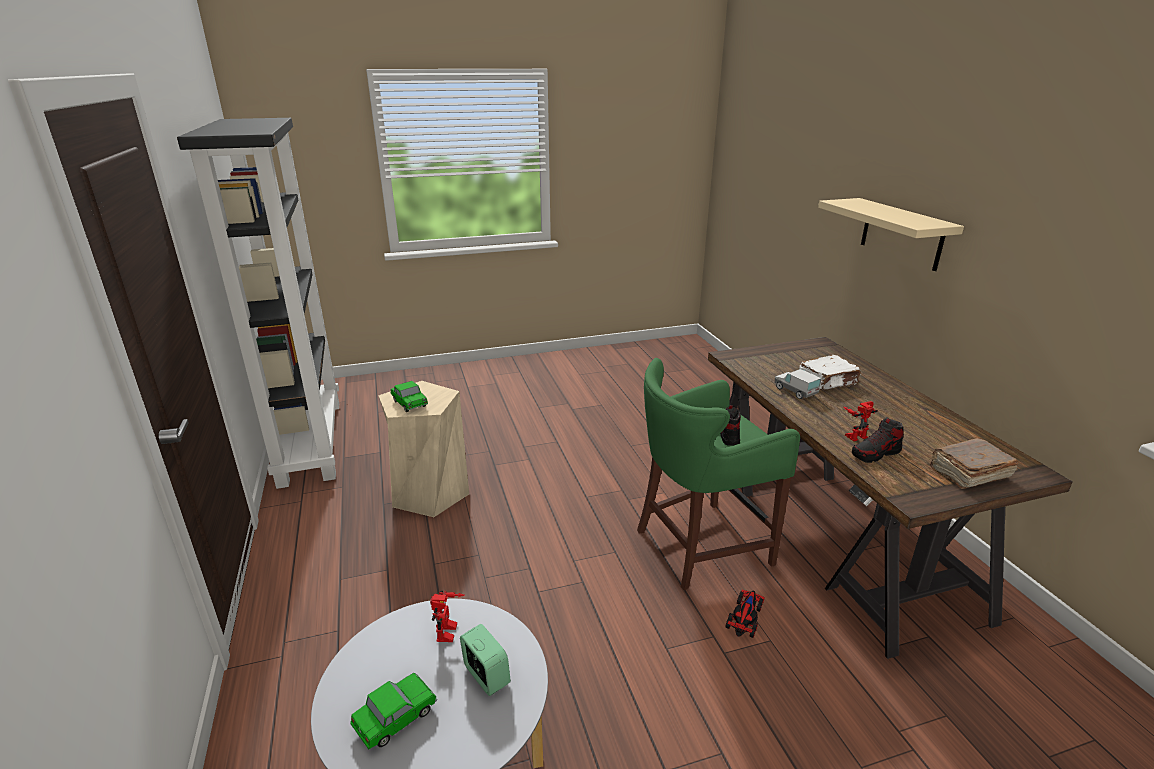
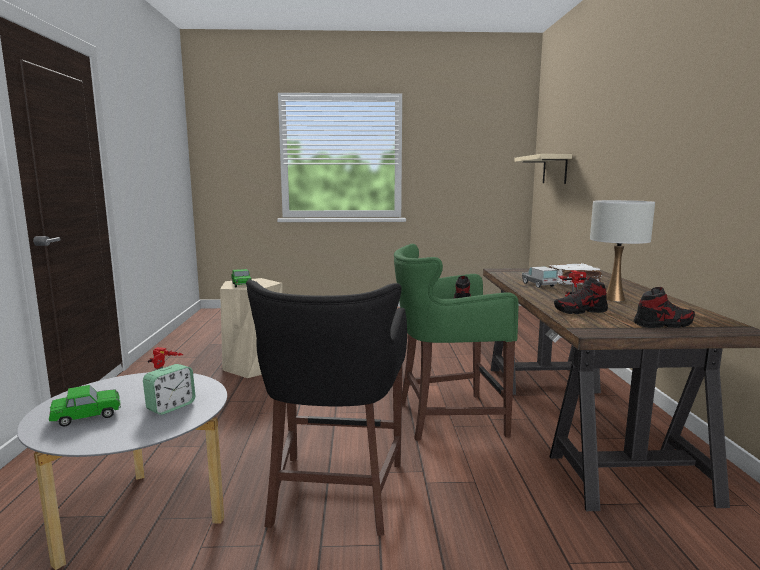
camera: 15 degrees right, 15 degrees down
black bookcase [177,118,339,489] -> none
alarm clock [460,624,511,696] -> alarm clock turned 60 degrees clockwise [143,364,195,415]
toy car [725,590,765,638] -> none
beige shelf [818,198,964,271] -> beige shelf moved to [514,154,572,184]
brown book [930,438,1018,489] -> shoe [634,287,695,328]
none -> black stool [246,280,407,536]
none -> white table lamp [590,200,655,302]

